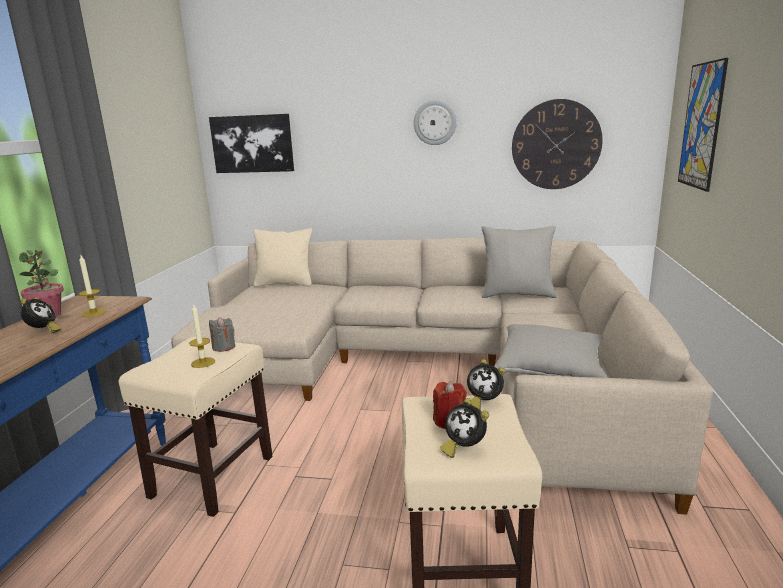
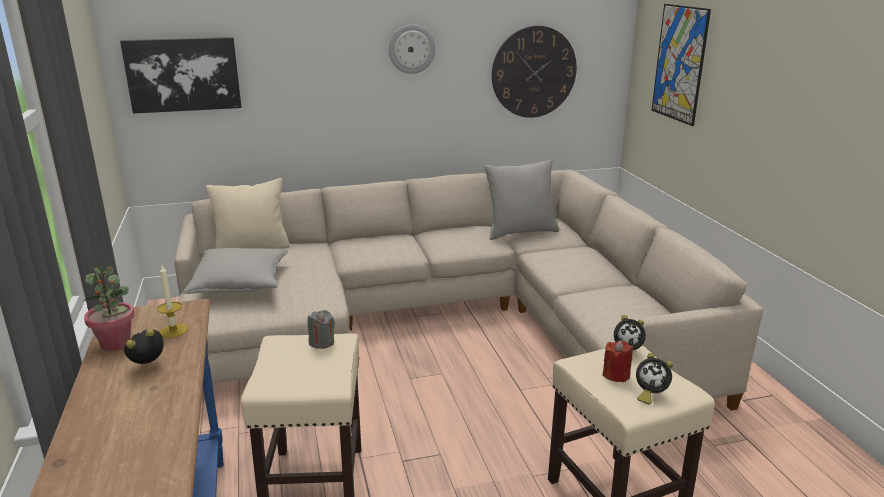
camera: 25 degrees left, 5 degrees up
alarm clock [20,297,61,333] -> alarm clock turned 105 degrees counterclockwise [124,329,164,364]
candle [189,305,215,368] -> none
grey pillow [494,324,608,378] -> grey pillow moved to [183,248,288,294]

